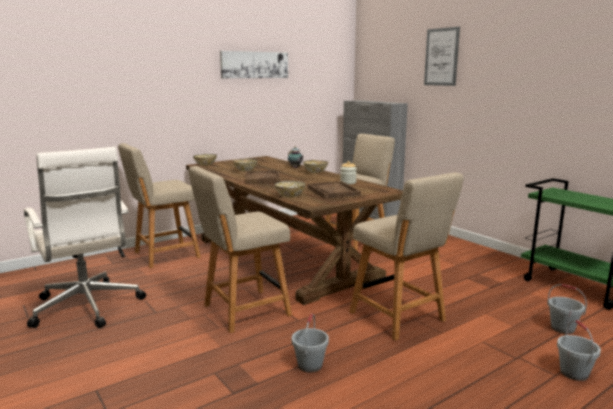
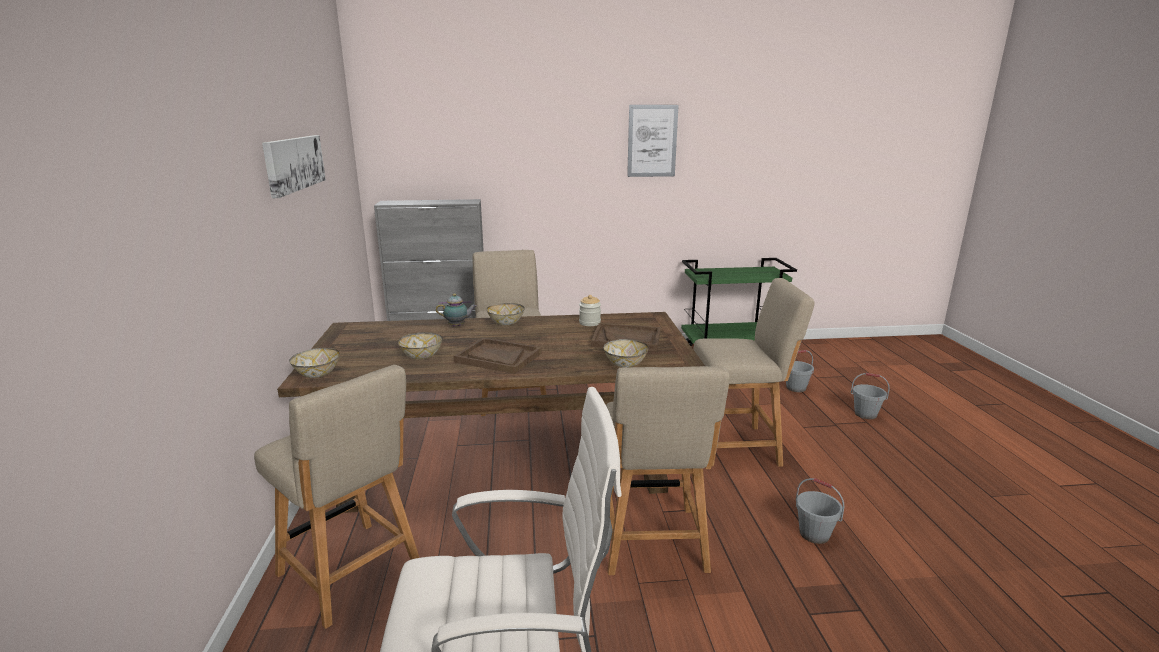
camera: 60 degrees left, 5 degrees up
beige chair [118,143,201,268] -> beige chair turned 45 degrees counterclockwise [254,365,420,629]
picture [424,27,460,86] -> picture moved to [627,105,679,177]

